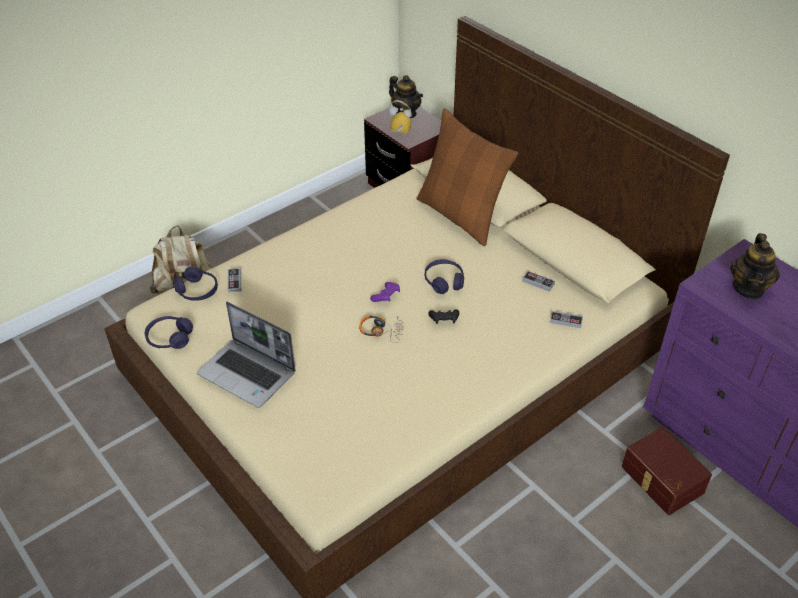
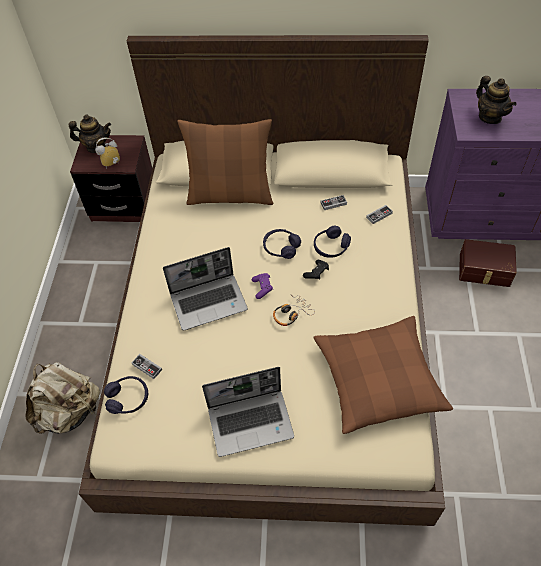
camera: 45 degrees left, 10 degrees up
purple headphones [145,316,193,349] -> purple headphones moved to [314,226,351,258]
none -> laptop [163,247,248,331]
none -> brown pillow [313,316,453,434]

